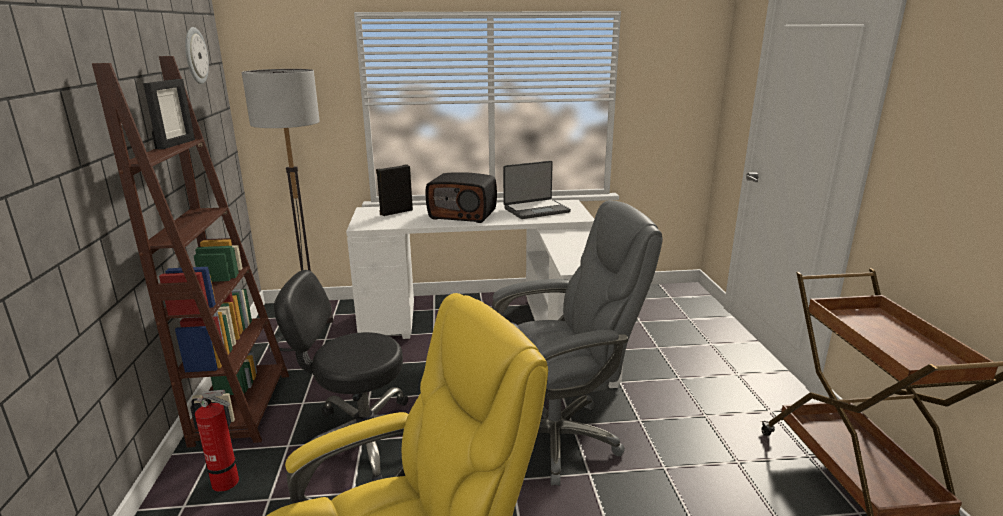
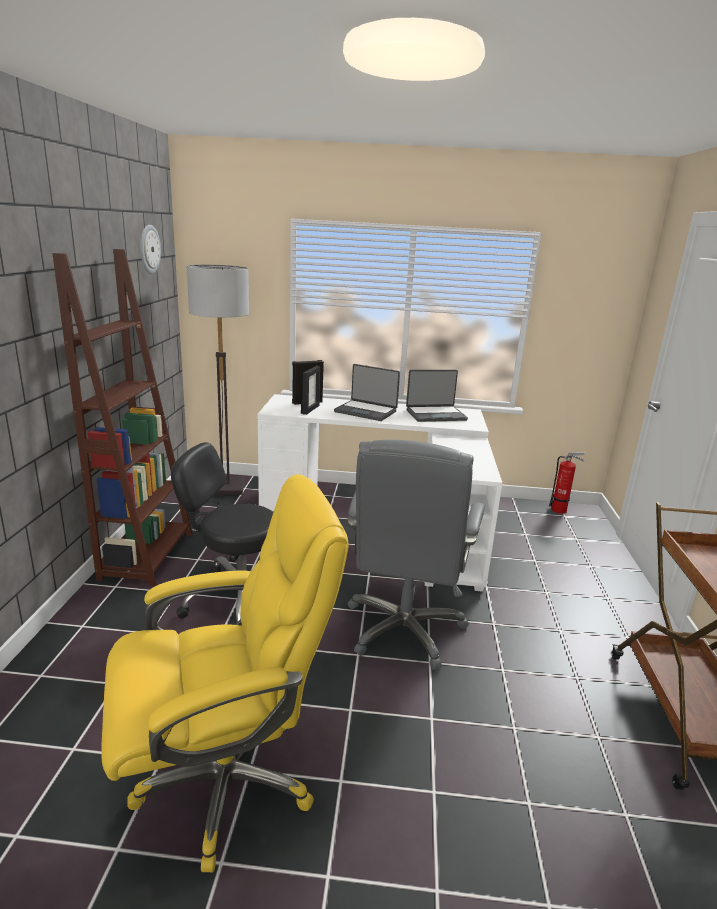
camera: 10 degrees right, 0 degrees up
picture frame [143,79,195,149] -> picture frame moved to [301,366,321,415]
fire extinguisher [192,390,239,492] -> fire extinguisher moved to [549,452,585,514]
radio [426,172,497,223] -> laptop [334,364,400,421]
grey office chair [492,200,663,486] -> grey office chair turned 105 degrees clockwise [348,440,485,670]

